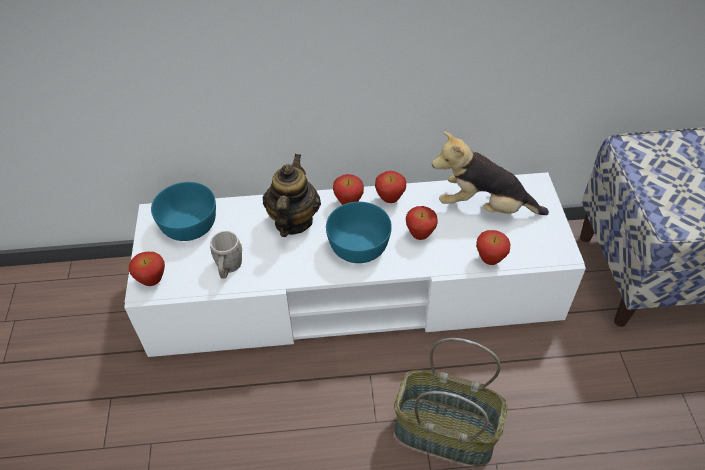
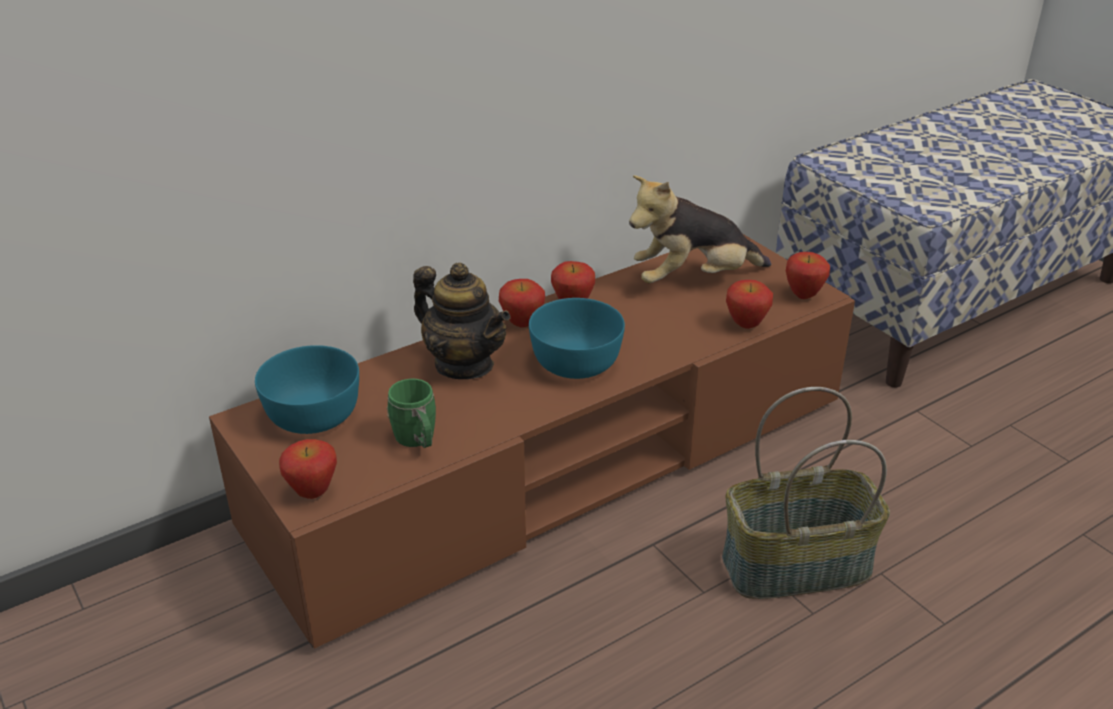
camera: 30 degrees left, 15 degrees down
white tv stand [124,172,586,357] -> brown tv stand [209,234,855,649]
grey mug [210,231,243,279] -> green mug [386,379,436,448]
teapot [263,154,321,237] -> teapot turned 150 degrees clockwise [413,263,510,379]
apple [406,206,437,240] -> apple moved to [786,252,830,299]

